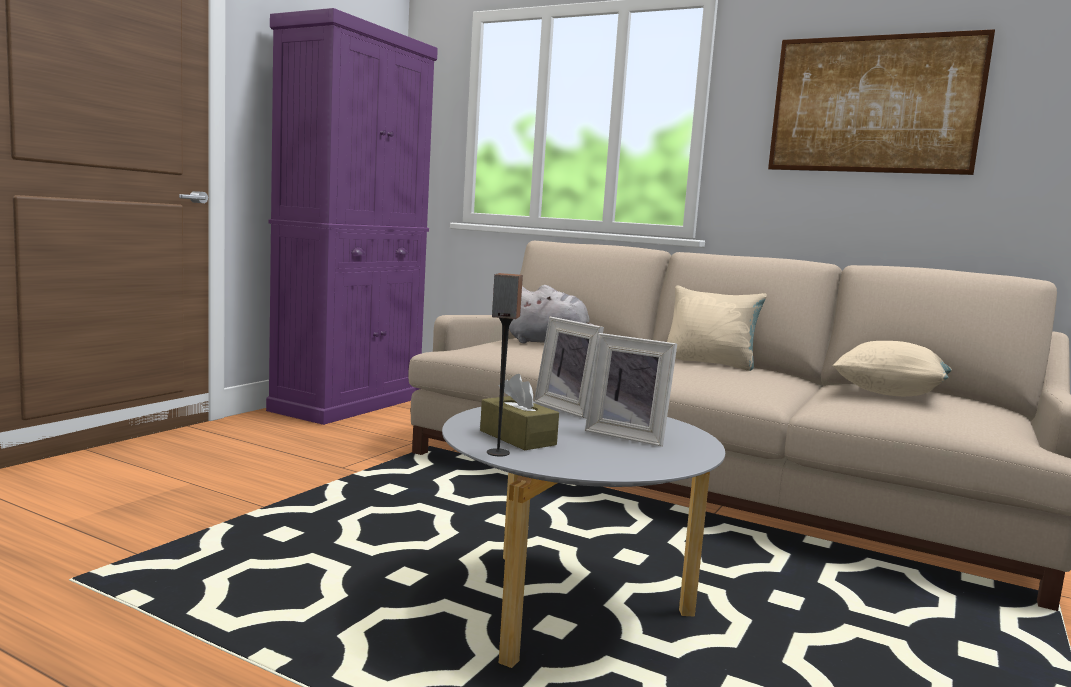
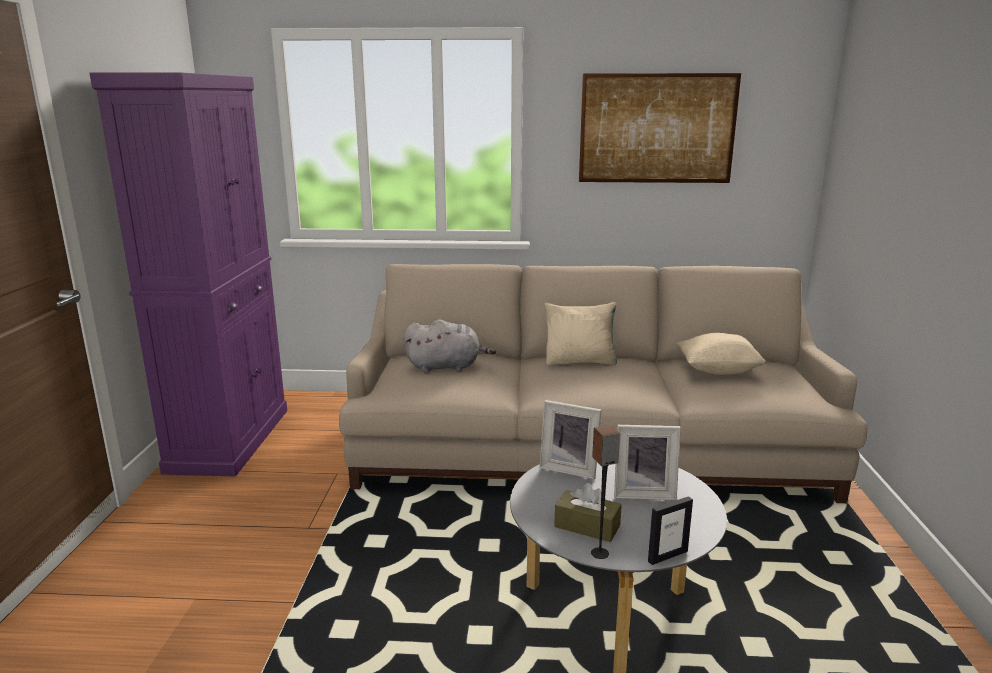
camera: 25 degrees left, 10 degrees up
none -> picture frame [648,496,693,565]

